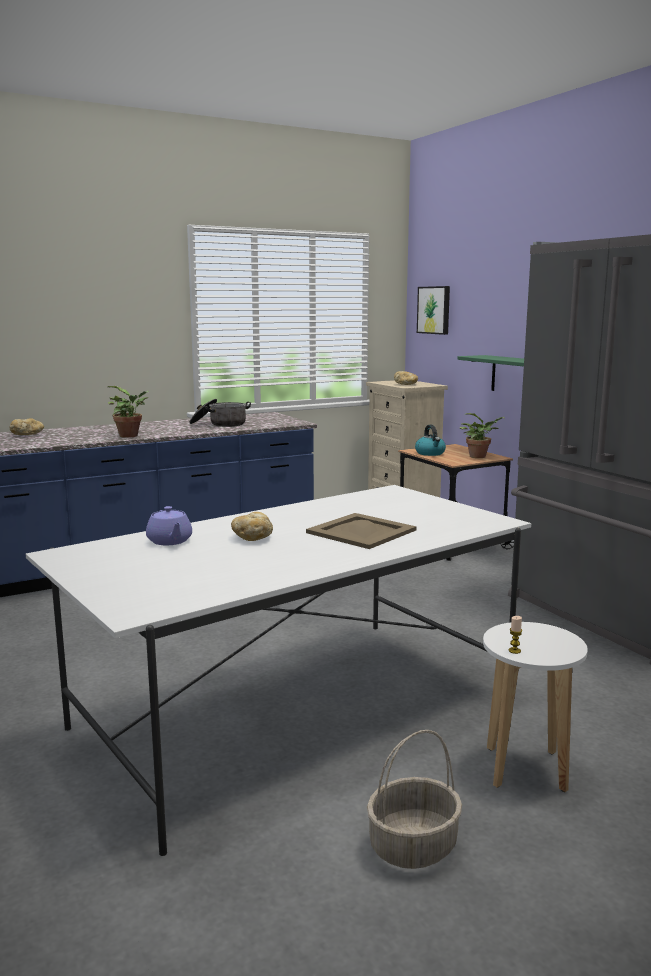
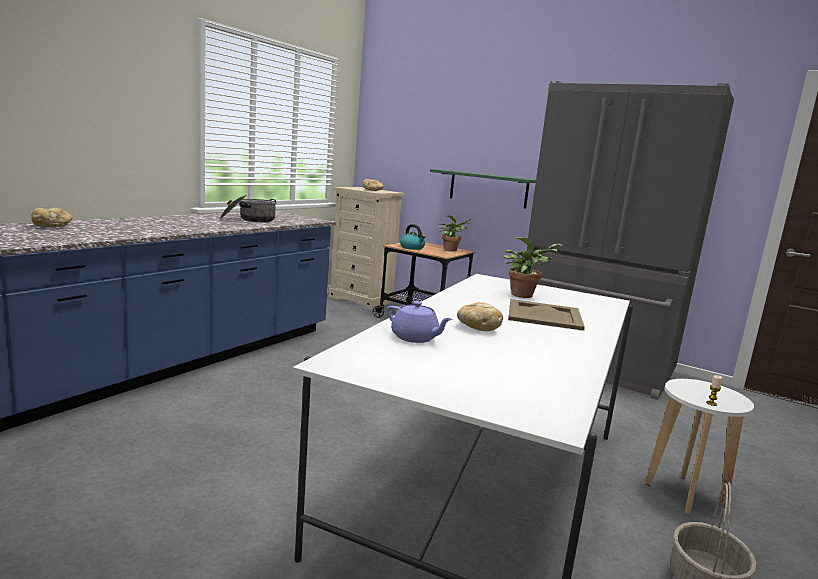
camera: 30 degrees left, 0 degrees up
potted plant [108,386,149,438] -> potted plant moved to [503,237,562,298]
picture [417,286,450,335] -> none

